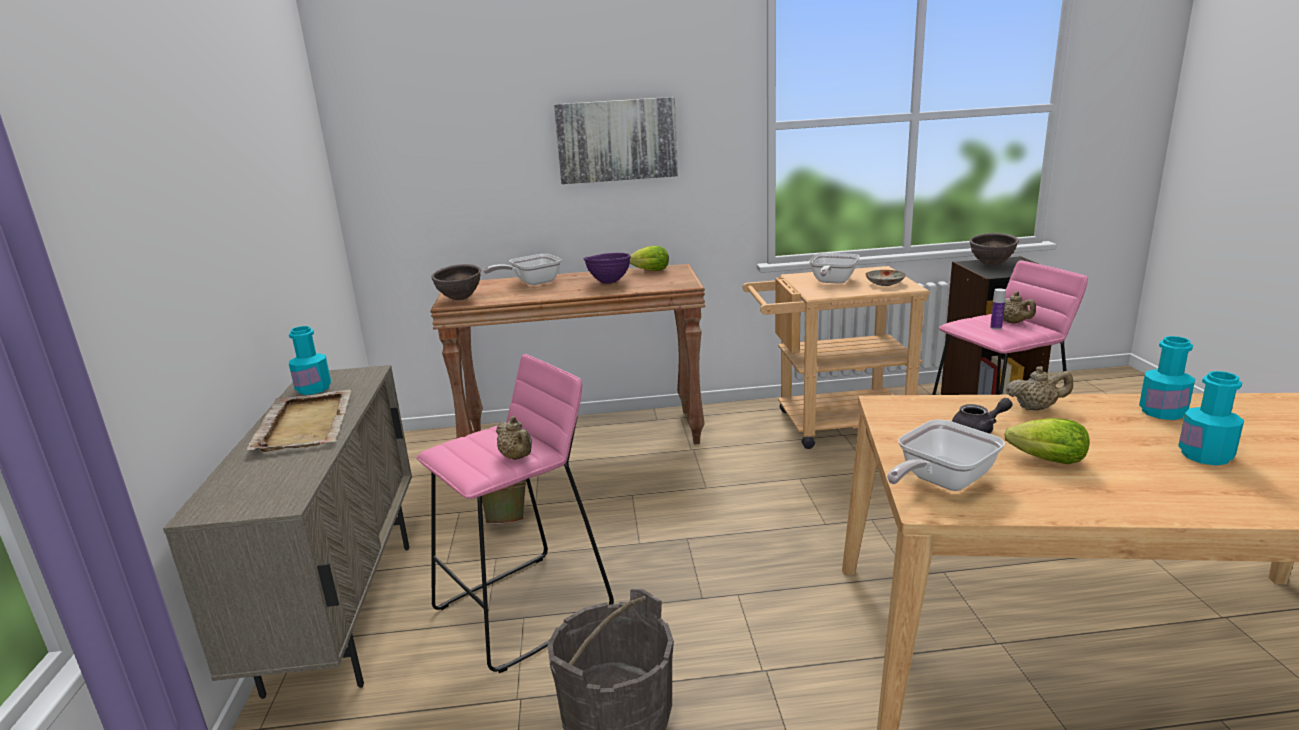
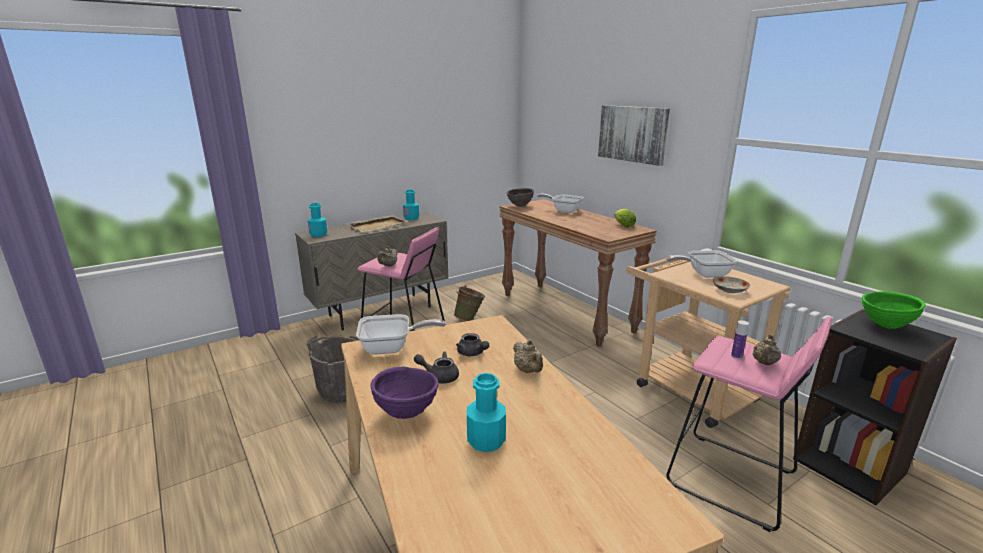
camera: 60 degrees right, 0 degrees up
purple bowl [584,253,631,284] -> purple bowl moved to [370,367,439,419]
frying pan [887,419,1005,491] -> frying pan turned 150 degrees clockwise [356,314,446,355]
brown bowl [970,233,1019,266] -> green bowl [862,291,926,329]
lettuce [1004,418,1089,464] -> grey teapot [414,351,459,384]
turquoise bottle [1139,336,1195,420] -> turquoise bottle moved to [308,203,327,237]

